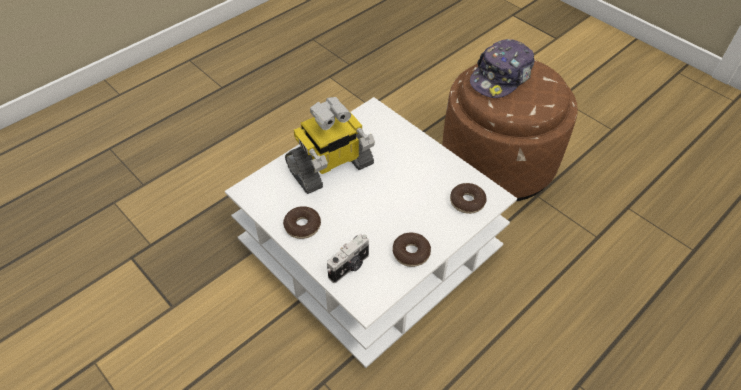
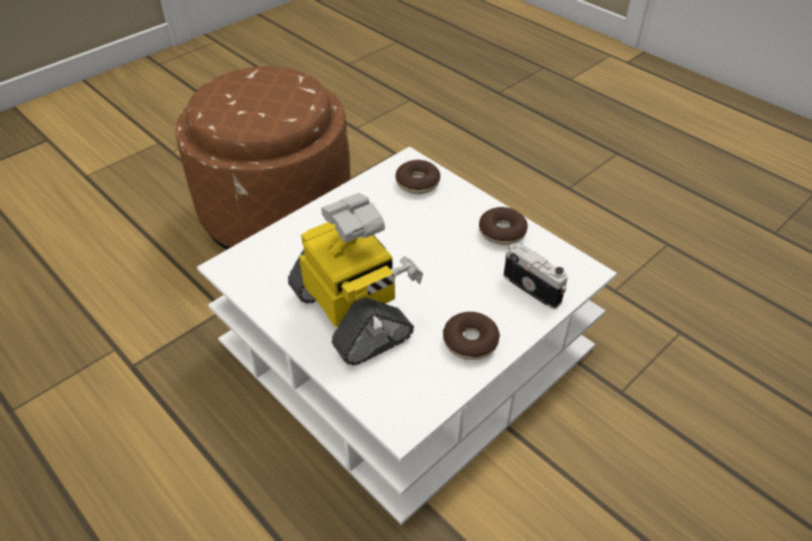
camera: 90 degrees left, 5 degrees down
cap [470,39,535,98] -> none

